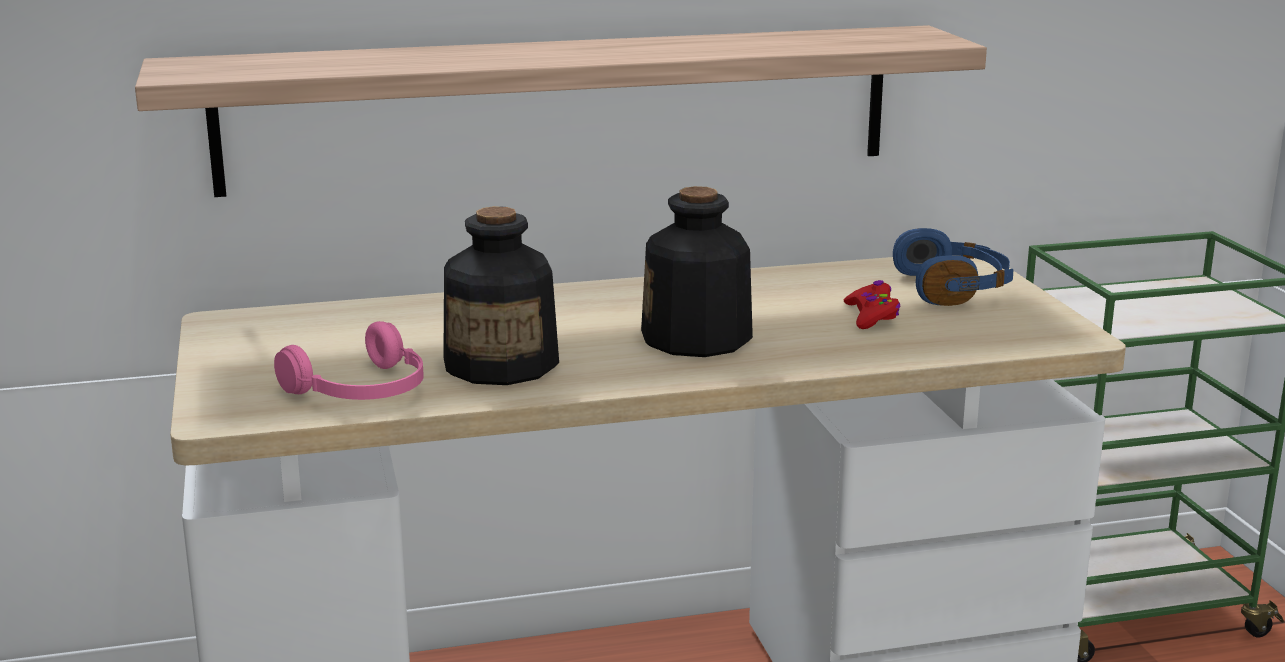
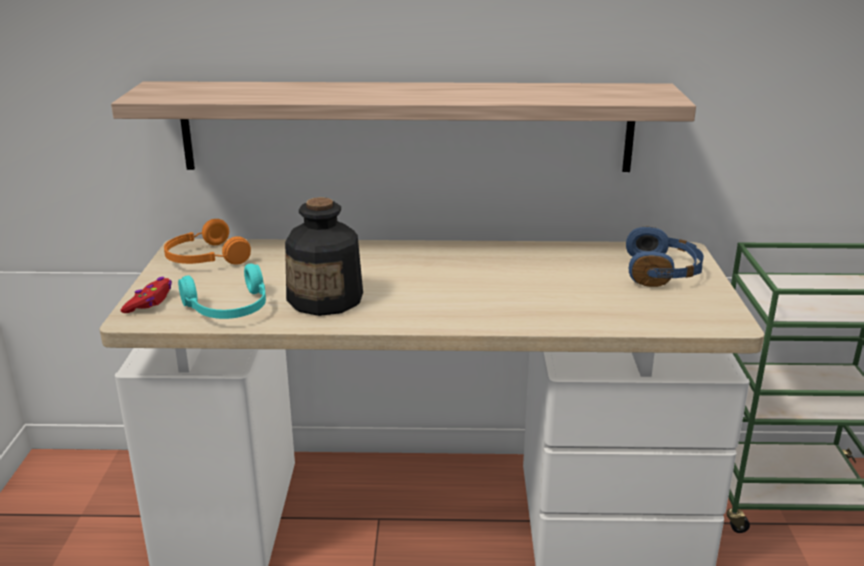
camera: 15 degrees right, 5 degrees up
pink headphones [274,321,424,400] -> turquoise headphones [178,264,266,319]
bottle [641,186,753,357] -> none
red game controller [844,280,900,329] -> red game controller moved to [121,277,172,313]
none -> orange headphones [164,219,251,265]

